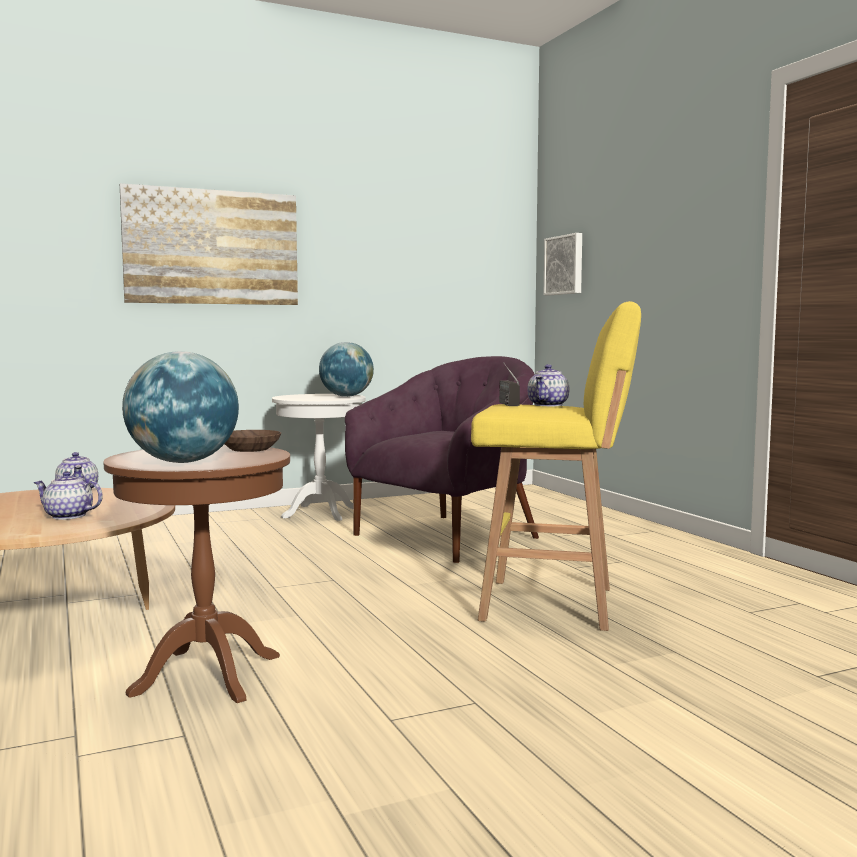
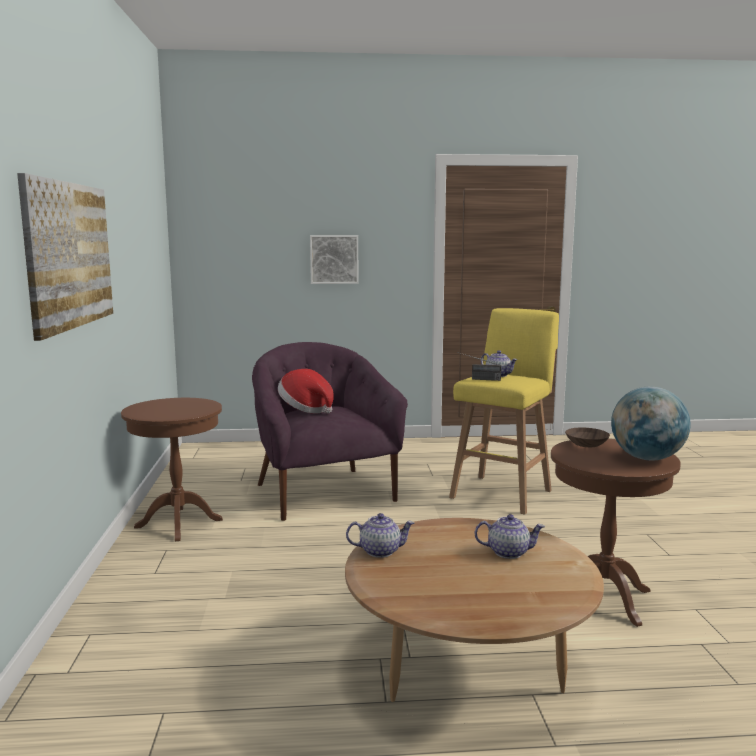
camera: 70 degrees left, 5 degrees up
teapot [34,471,103,520] -> teapot turned 120 degrees counterclockwise [475,514,545,559]
white side table [272,394,366,521] -> brown side table [121,398,223,541]
globe [319,342,374,397] -> none
picture [544,233,582,295] -> picture moved to [310,235,359,284]
none -> hat [278,369,334,414]

